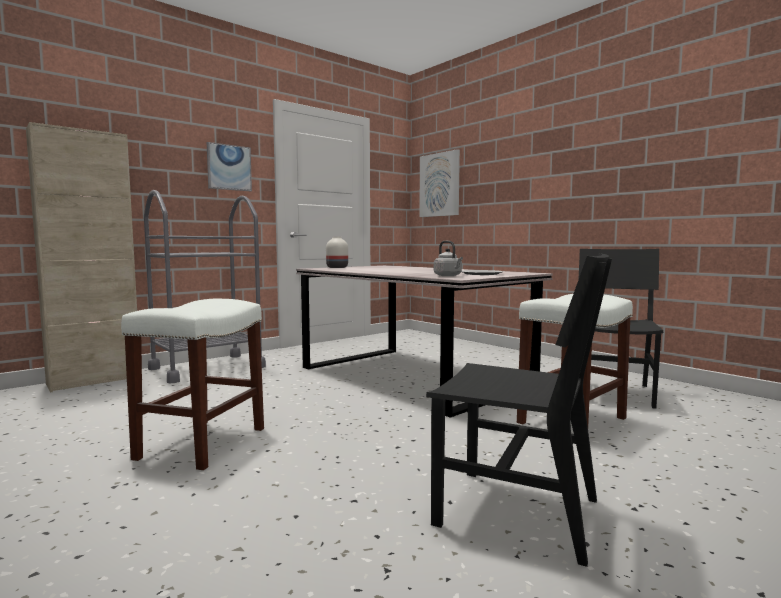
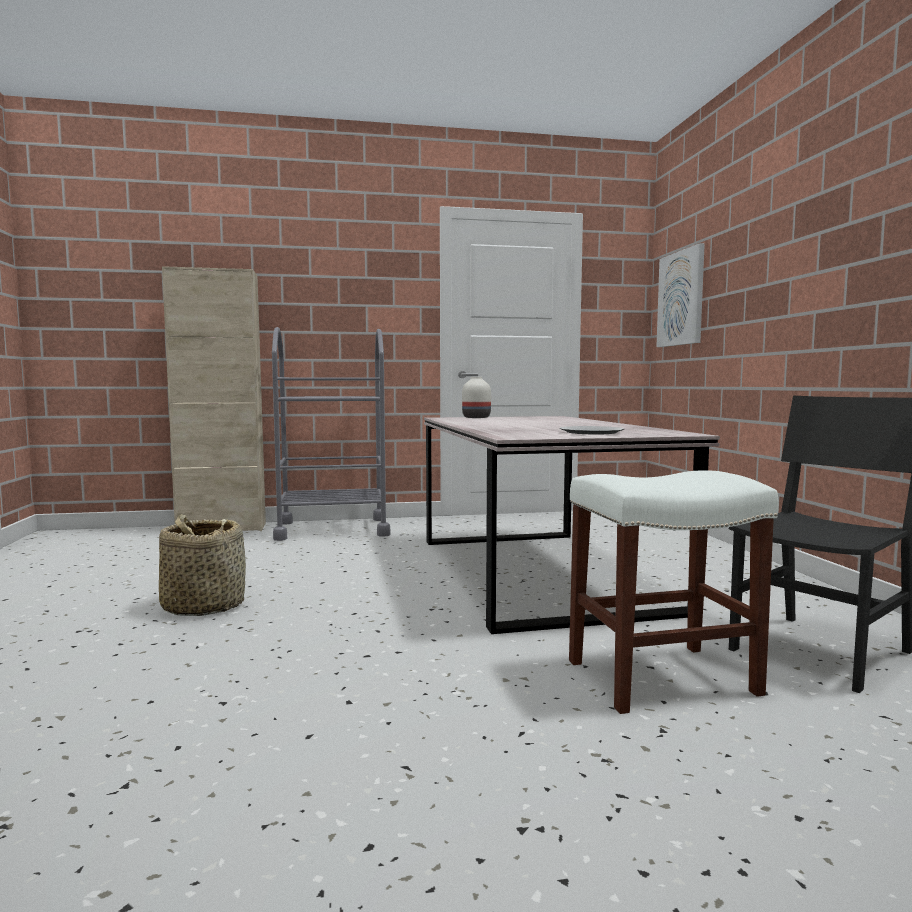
camera: 30 degrees right, 0 degrees up
white stool [121,298,264,470] -> basket [159,514,246,616]
picture [207,142,252,191] -> none
black chair [426,253,612,567] -> none
grey kettle [434,241,463,276] -> none

